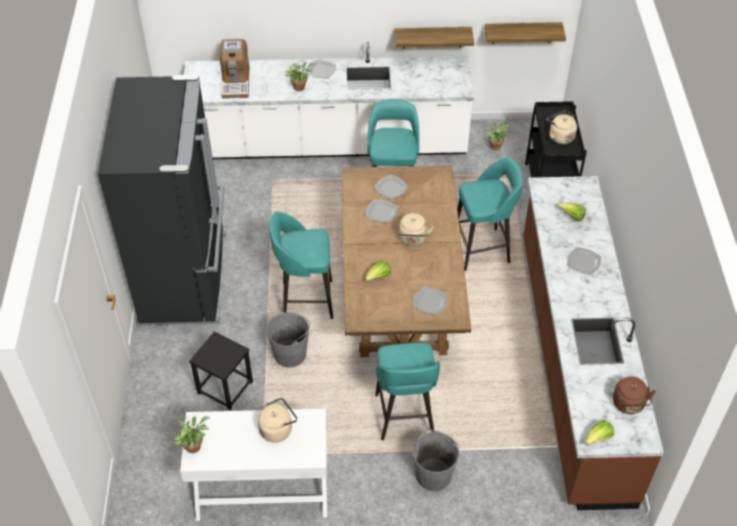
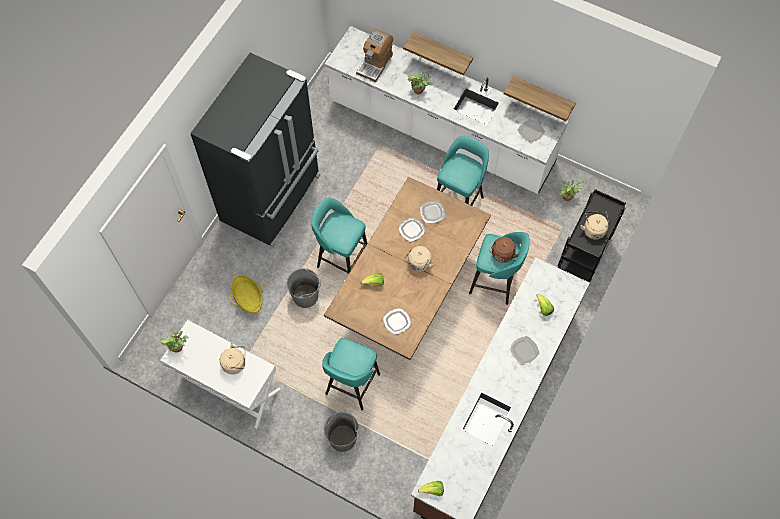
camera: 30 degrees right, 15 degrees up
black stool [189,332,253,410] -> basket [230,275,263,313]
plate [307,60,336,78] -> plate moved to [518,119,545,143]
shelf [485,22,566,44] -> shelf moved to [403,32,473,75]
brown kettle [613,376,656,414] -> brown kettle moved to [490,237,519,263]

